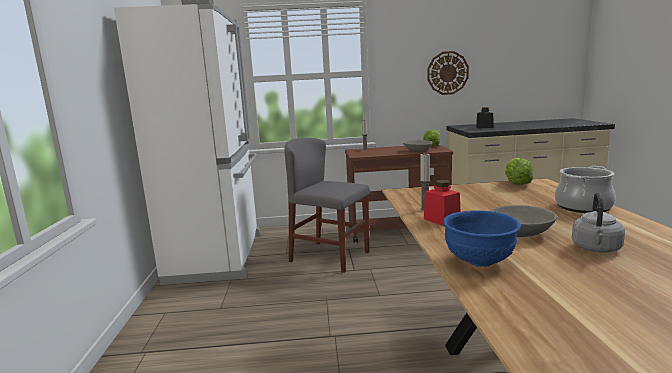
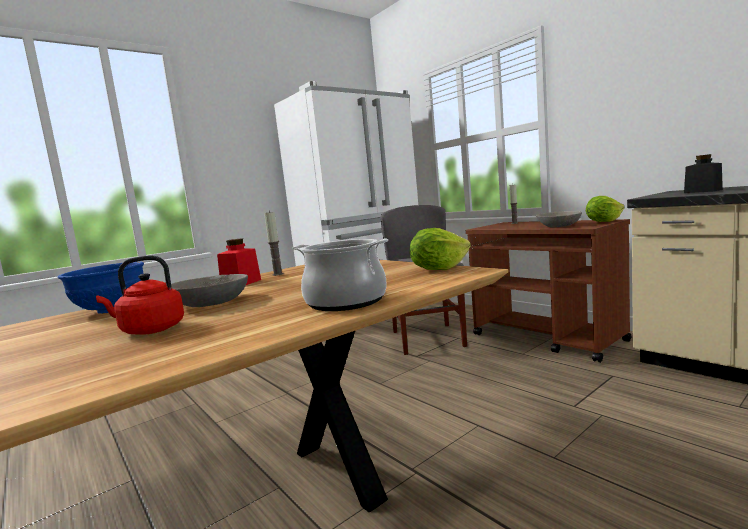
camera: 55 degrees right, 5 degrees down
wall clock [427,51,469,95] -> none
grey kettle [572,193,625,253] -> red kettle [96,255,184,335]

